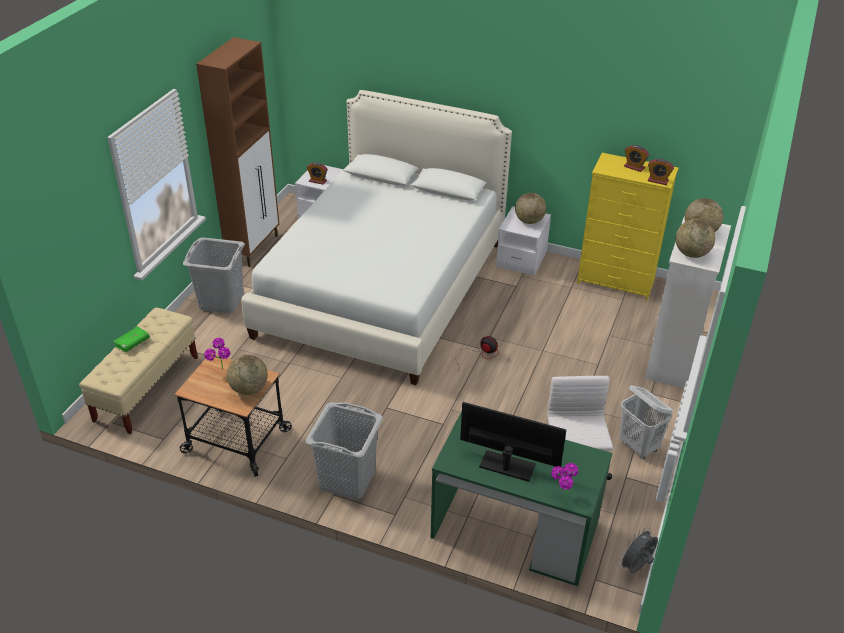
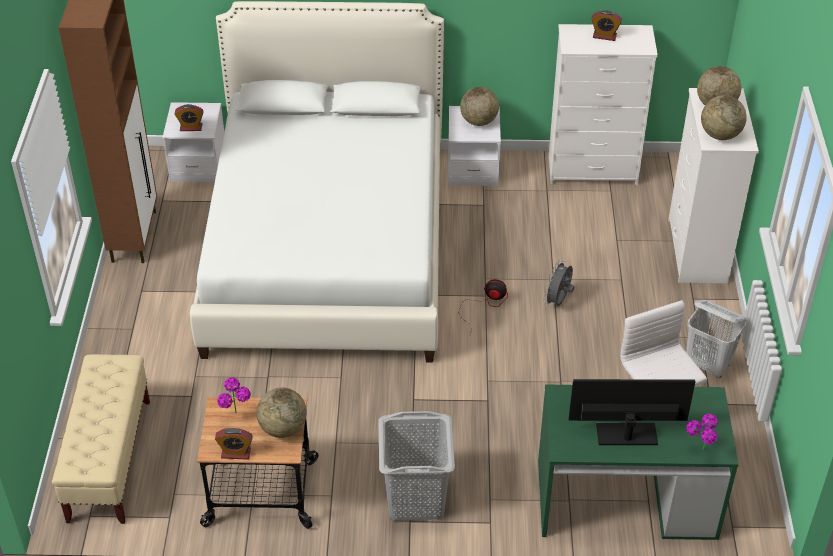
camera: 20 degrees left, 5 degrees up
green book [113,326,150,352] -> none
grey laundry basket [183,237,245,313] -> none
yellow dresser [577,153,678,300] -> white dresser [549,24,658,185]
grey fan [618,528,658,574] -> grey fan moved to [543,260,574,306]
alarm clock [648,158,674,185] -> alarm clock moved to [215,428,253,460]

